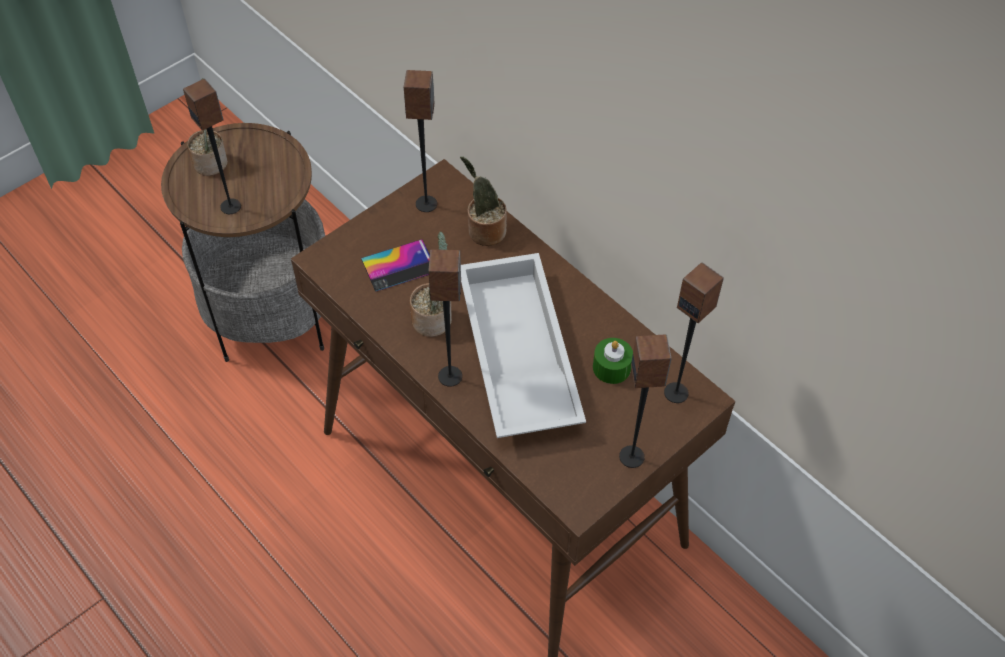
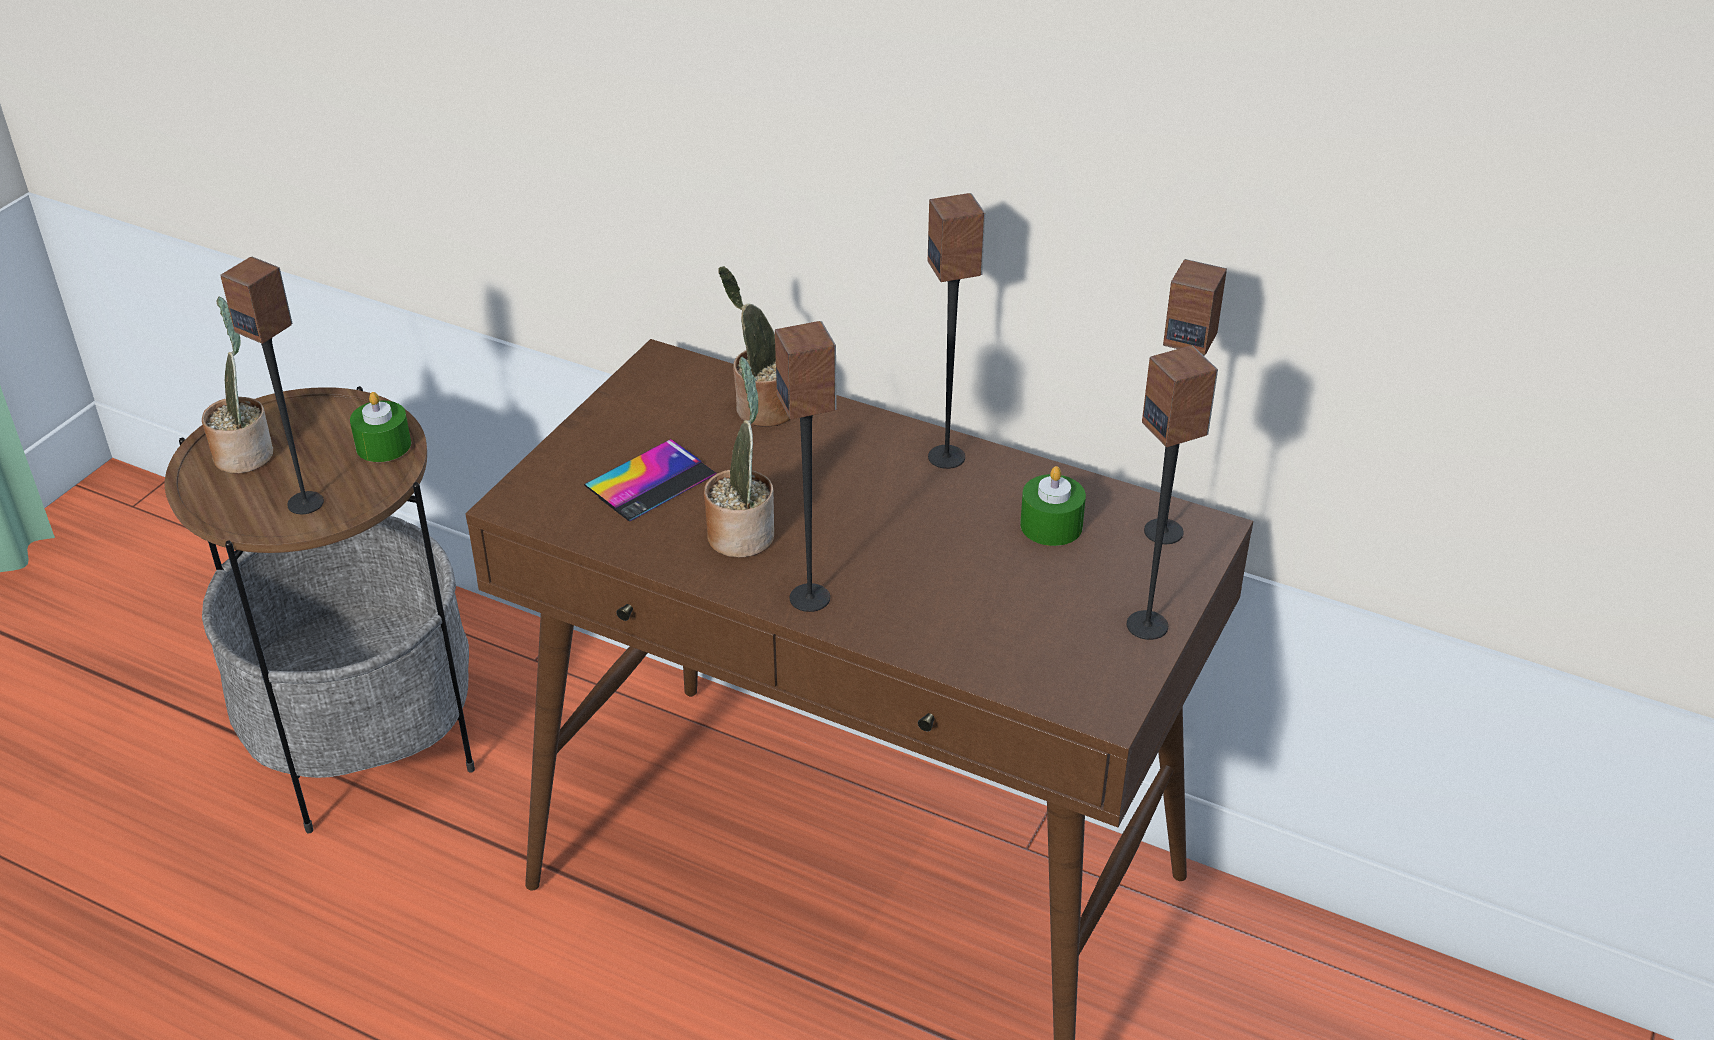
camera: 20 degrees left, 15 degrees down
speaker [404,70,437,212] -> speaker moved to [928,193,985,469]
white tray [461,253,586,438] -> none
none -> green candle [350,392,411,462]

